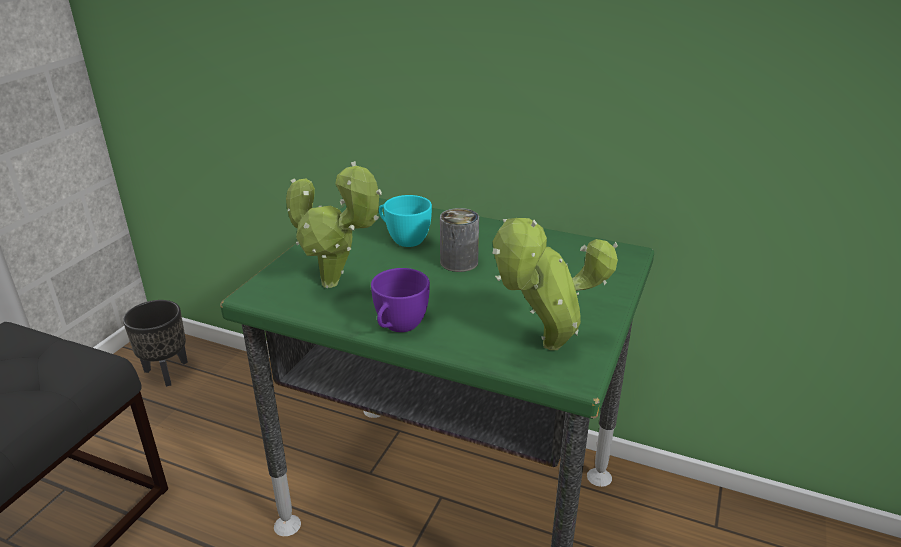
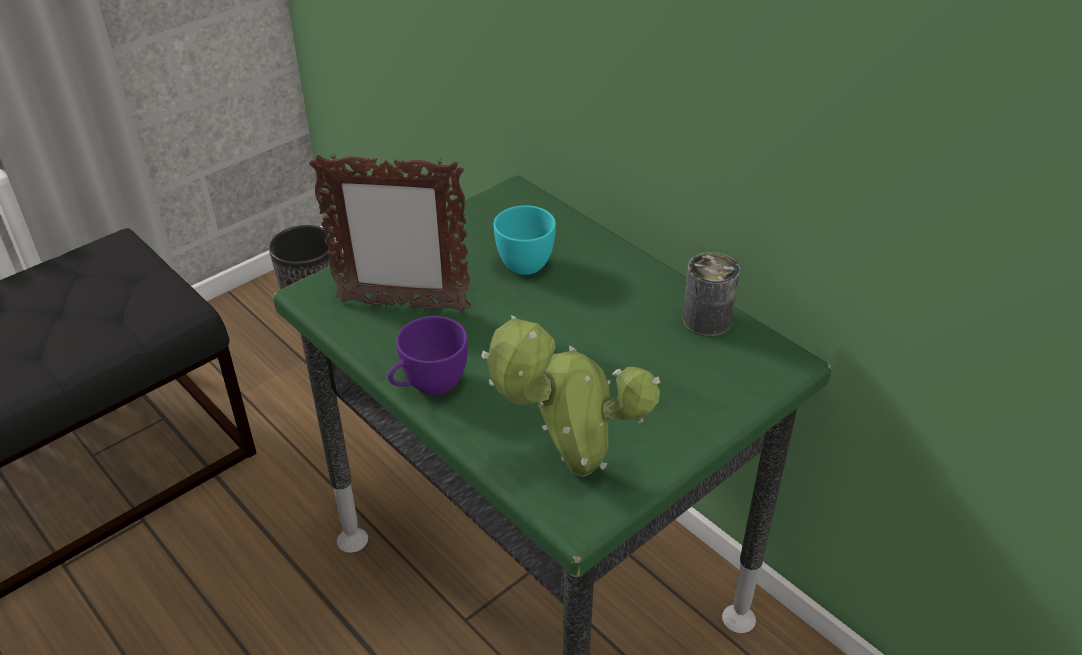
camera: 25 degrees right, 10 degrees up
potted plant [286,161,382,288] -> picture frame [309,153,471,312]
can [440,208,479,272] -> can moved to [682,252,740,336]

